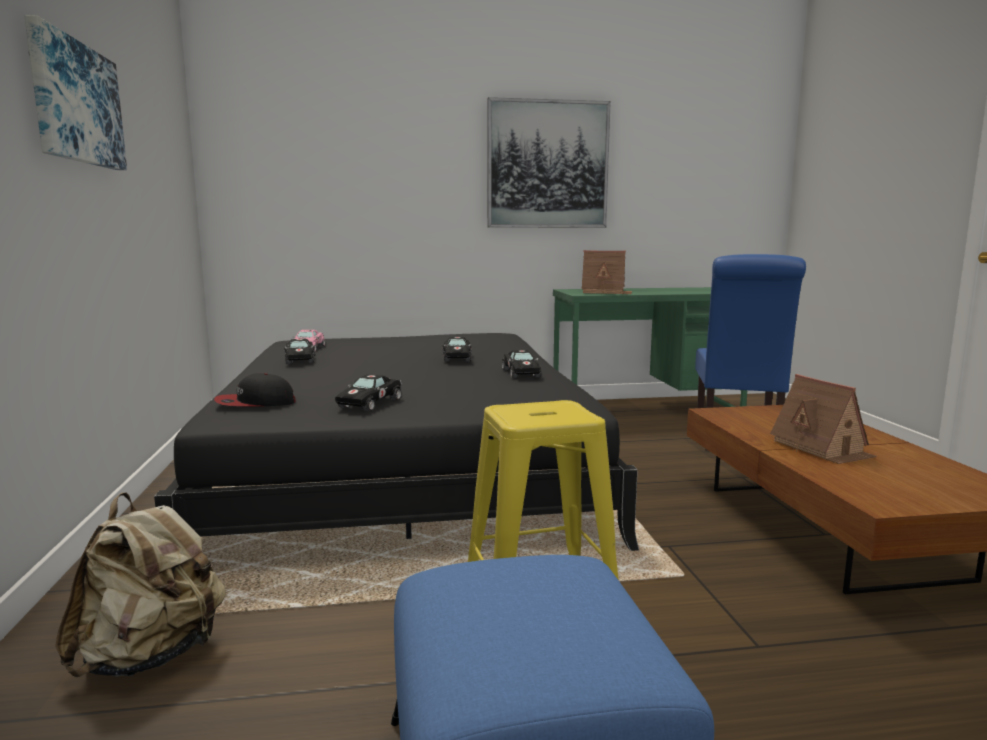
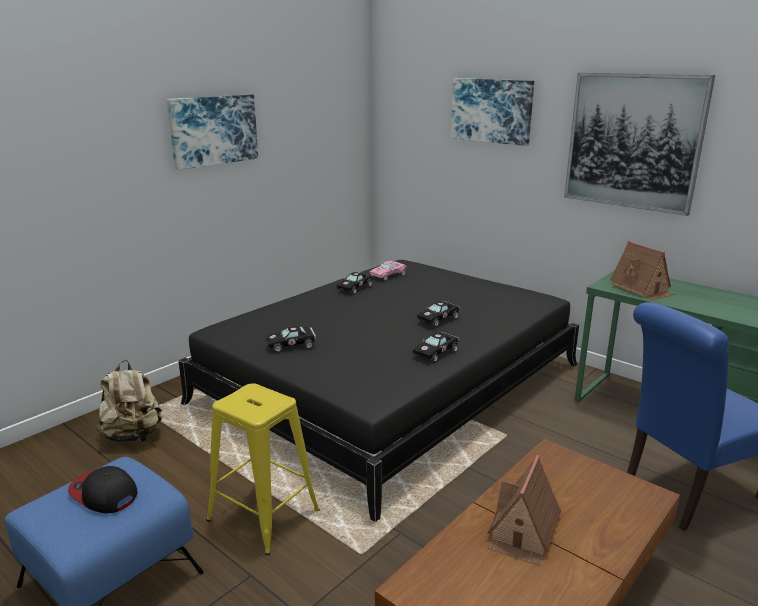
camera: 50 degrees right, 10 degrees up
cap [214,373,296,406] -> cap moved to [68,466,137,513]
none -> picture [451,78,534,146]

